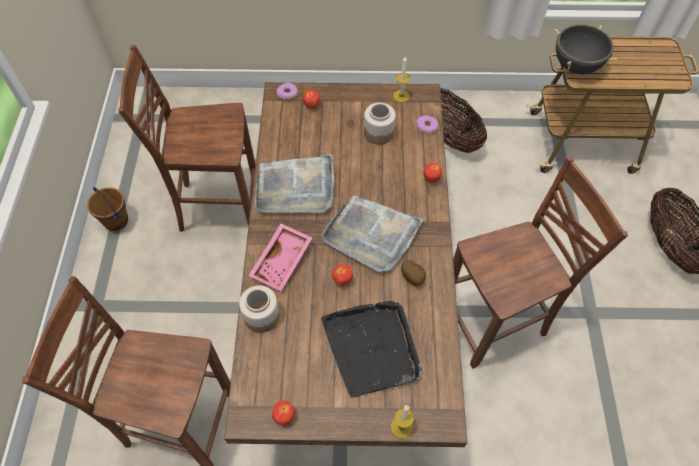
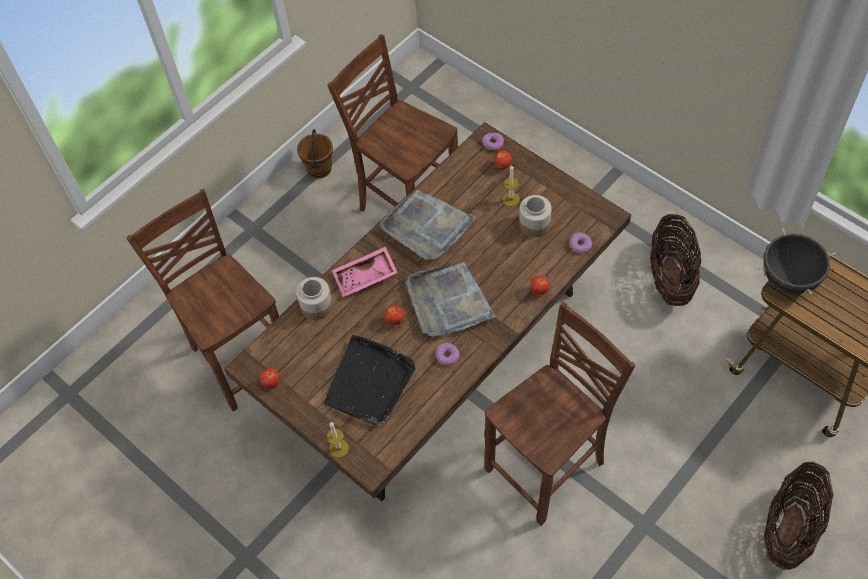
camera: 45 degrees right, 0 degrees up
candle [393,57,410,102] -> candle moved to [503,165,520,206]
potato [401,260,426,286] -> donut [436,343,460,365]
brown chair [453,157,628,369] -> brown chair turned 60 degrees counterclockwise [485,302,636,526]

